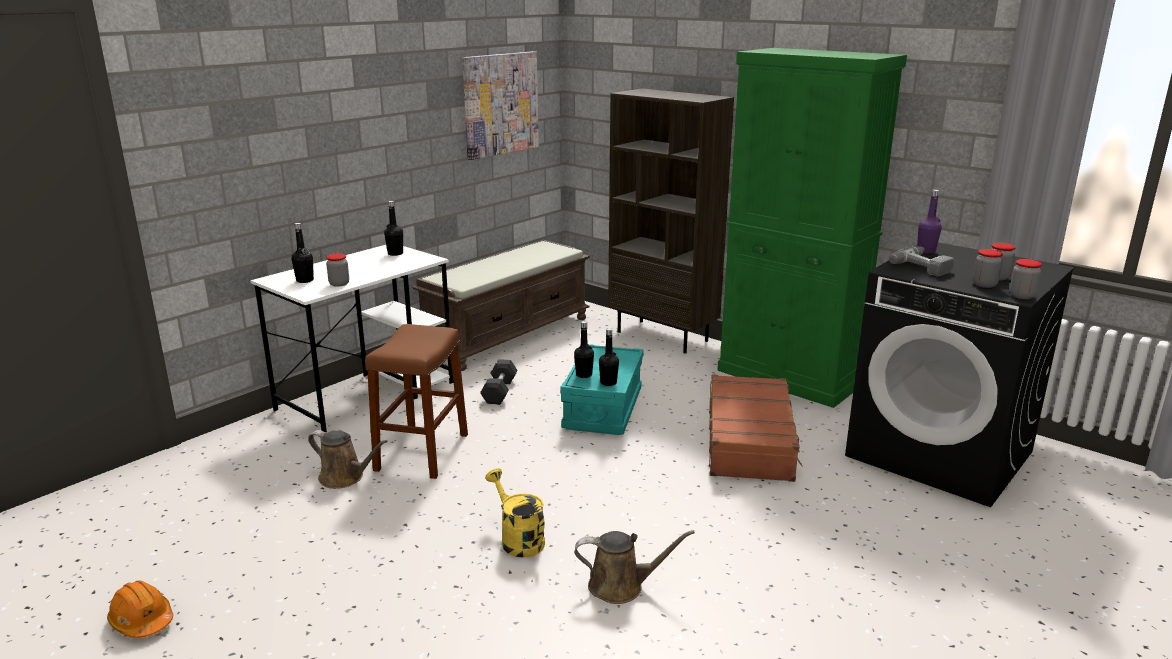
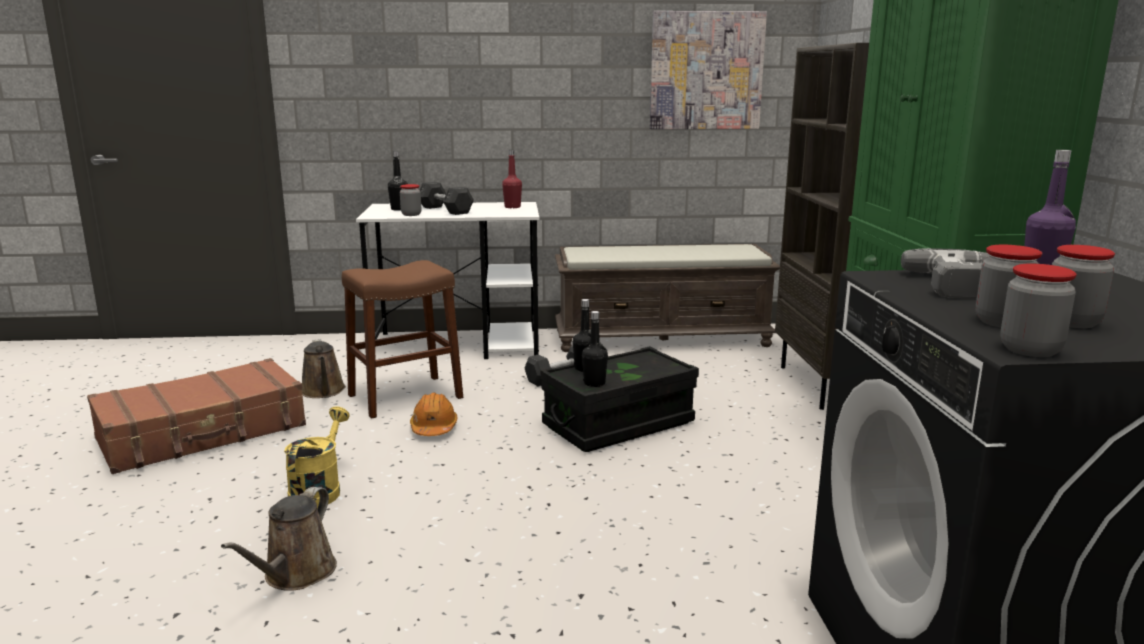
camera: 45 degrees right, 5 degrees down
orange hard hat [107,580,173,638] -> orange hard hat moved to [410,393,457,436]
black bottle [384,201,403,256] -> red bottle [502,150,522,208]
turquoise storage box [561,344,644,435] -> black storage box [540,346,699,452]
brown watering can [575,530,695,604] -> brown watering can turned 60 degrees clockwise [221,487,337,591]
brown suitcase [709,374,802,482] -> brown suitcase moved to [87,358,306,474]
none -> grey dumbbell [420,182,474,215]

